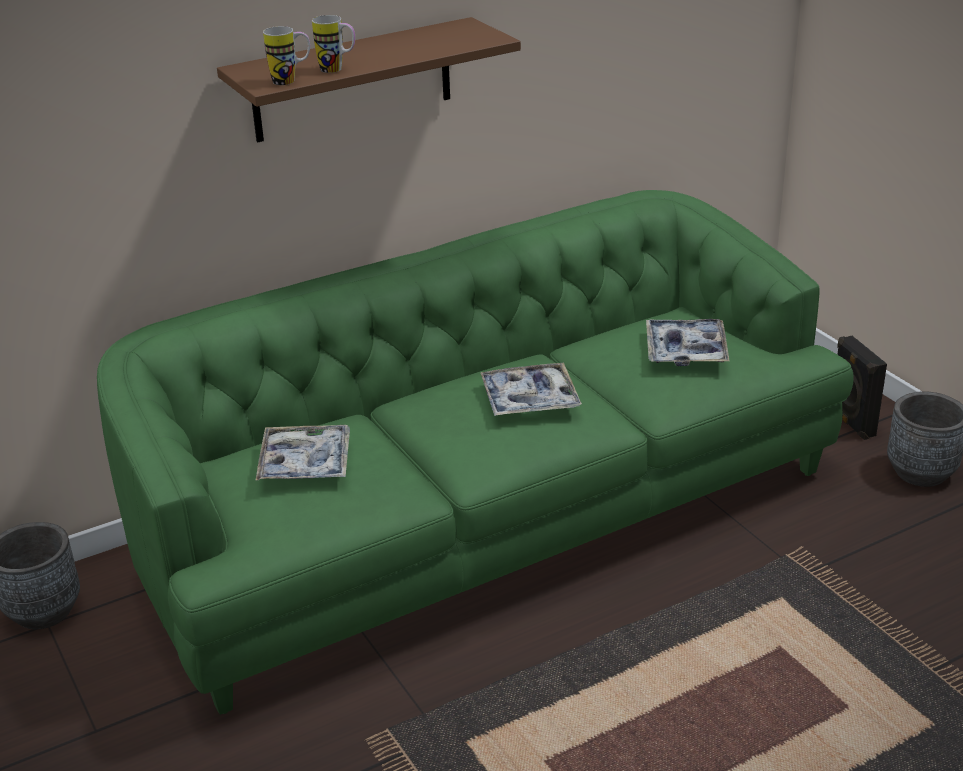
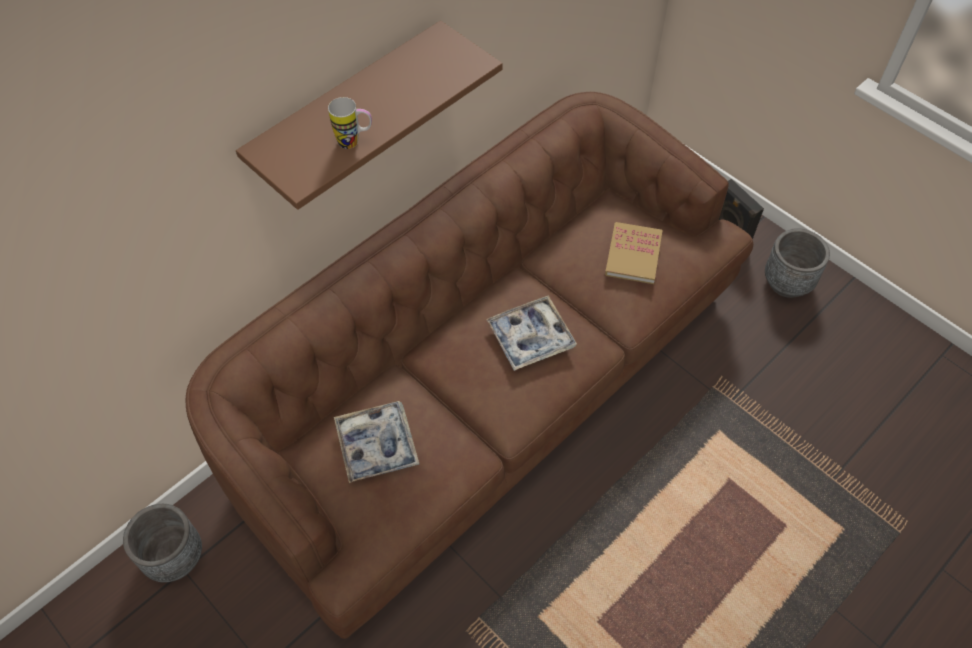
camera: 15 degrees left, 25 degrees up
green sofa [97,190,854,715] -> brown sofa [186,92,753,639]
mug [263,26,310,85] -> none
tray [646,319,730,366] -> book [605,222,662,284]

